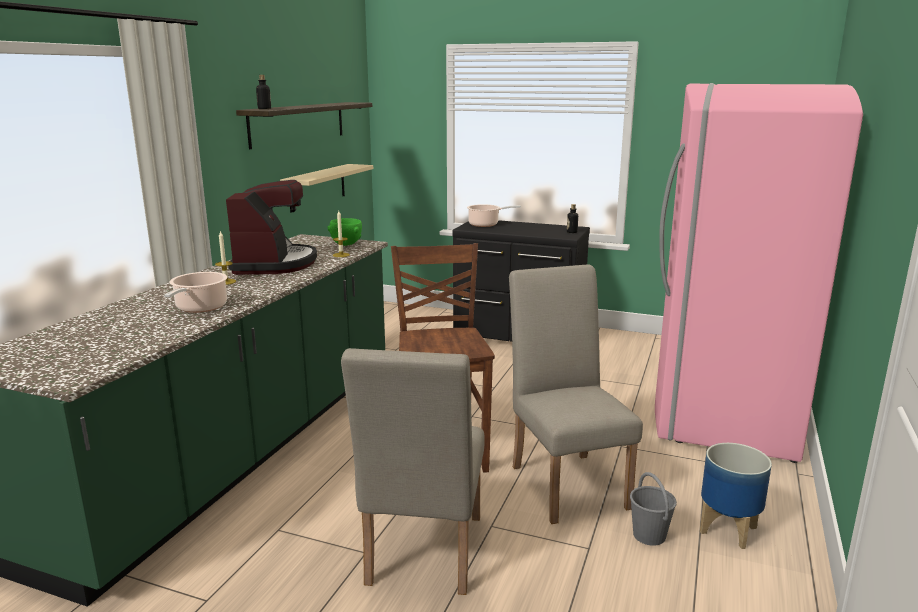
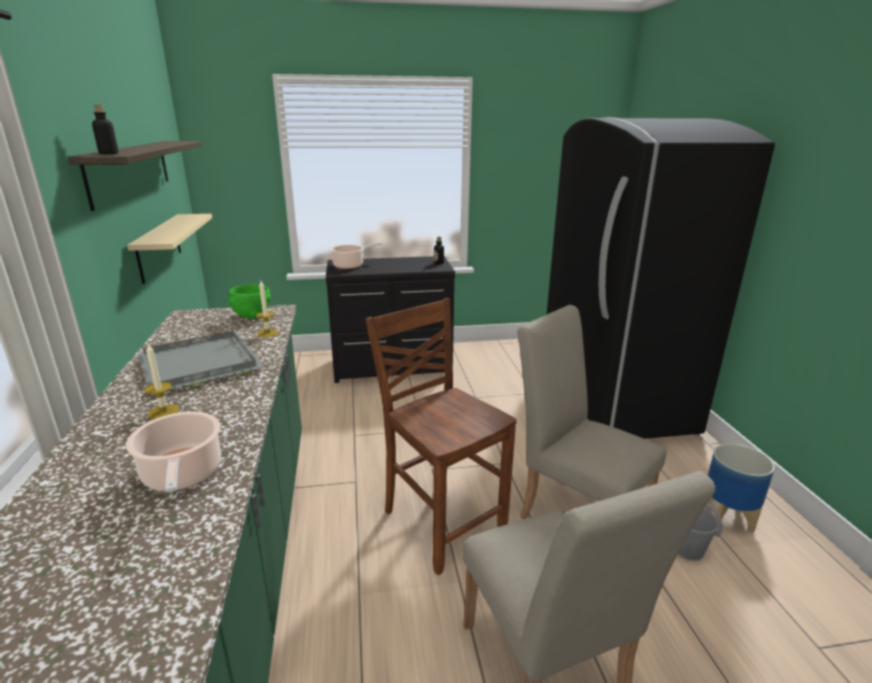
camera: 30 degrees left, 5 degrees up
coffee machine [226,180,317,275] -> grey tray [138,331,264,390]
pink fridge [655,83,863,463] -> black fridge [546,117,775,439]

